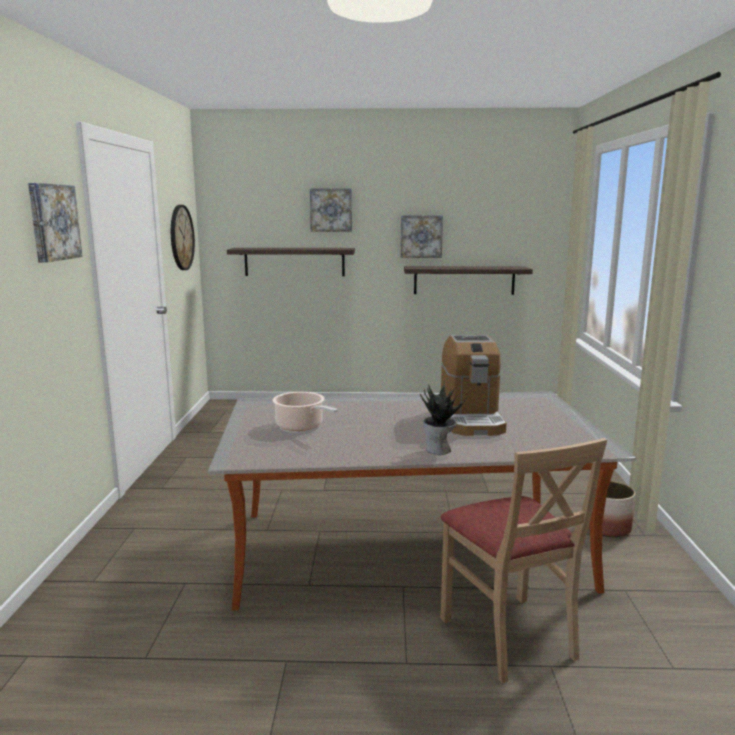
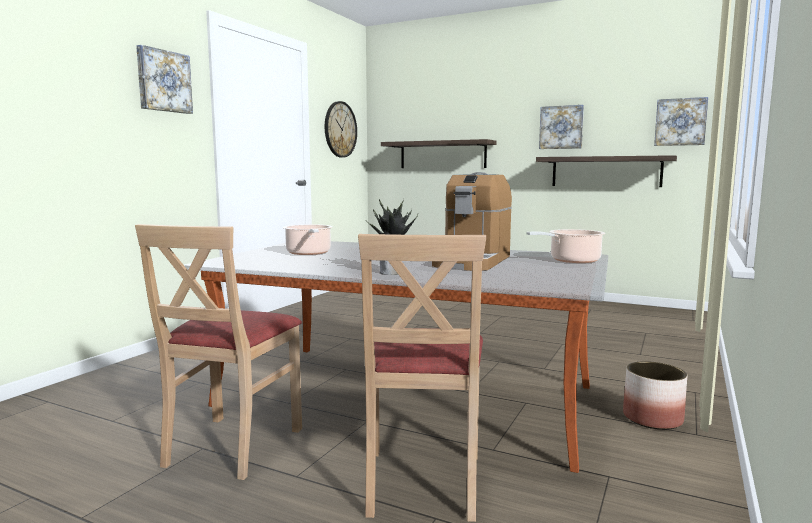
camera: 25 degrees right, 5 degrees down
picture [310,188,352,232] -> picture moved to [654,97,708,146]
none -> beige chair [135,224,302,480]
none -> cooking pot [527,229,605,263]

